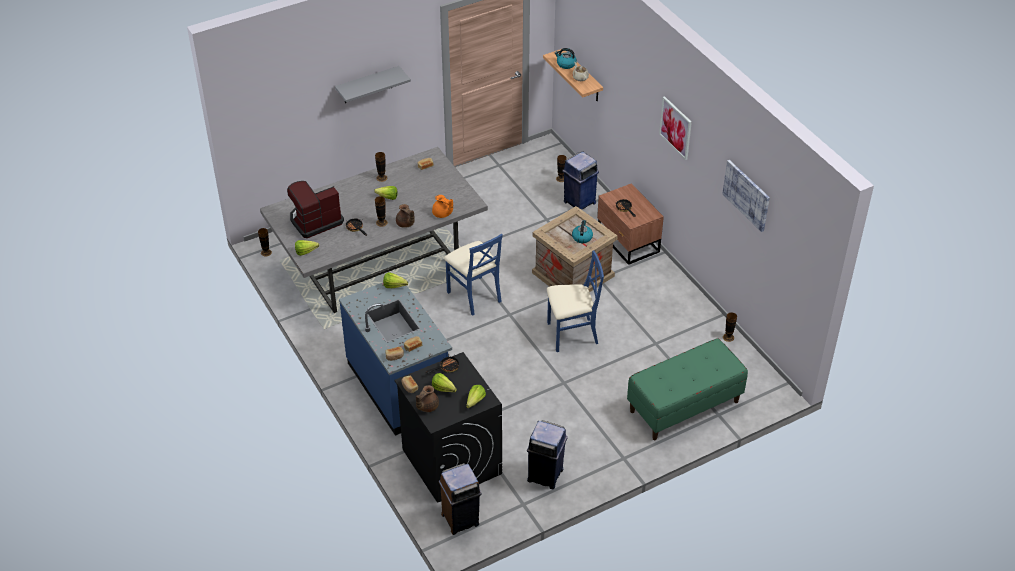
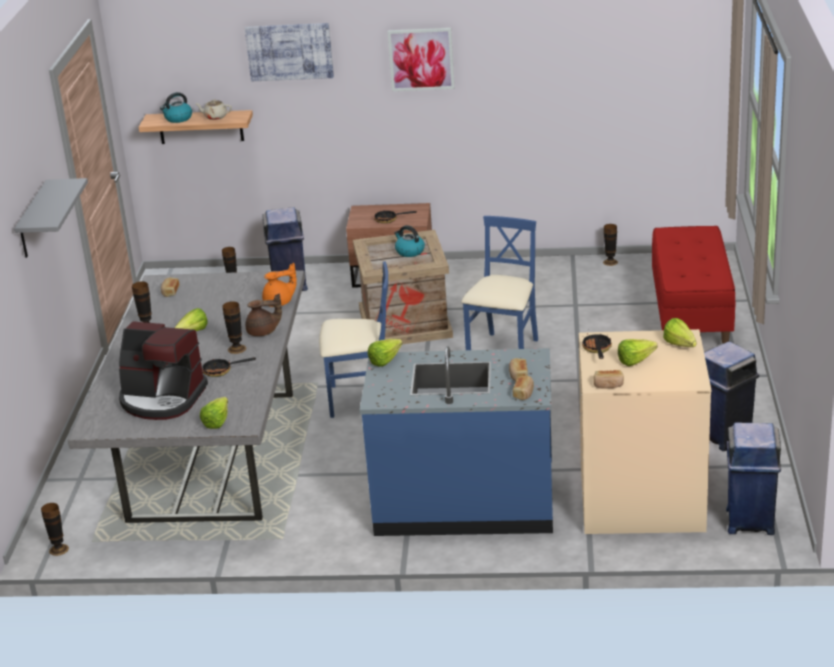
camera: 55 degrees left, 15 degrees down
coffee machine [287,181,344,238] -> coffee machine turned 75 degrees counterclockwise [119,321,208,420]
black washing machine [394,352,502,503] -> beige washing machine [579,329,712,534]
brown teapot [416,385,439,412] -> none
brown trash can [439,463,482,535] -> blue trash can [726,423,781,535]
green bench [627,338,748,440] -> red bench [652,226,736,343]
picture [722,160,770,232] -> picture moved to [245,23,334,81]

